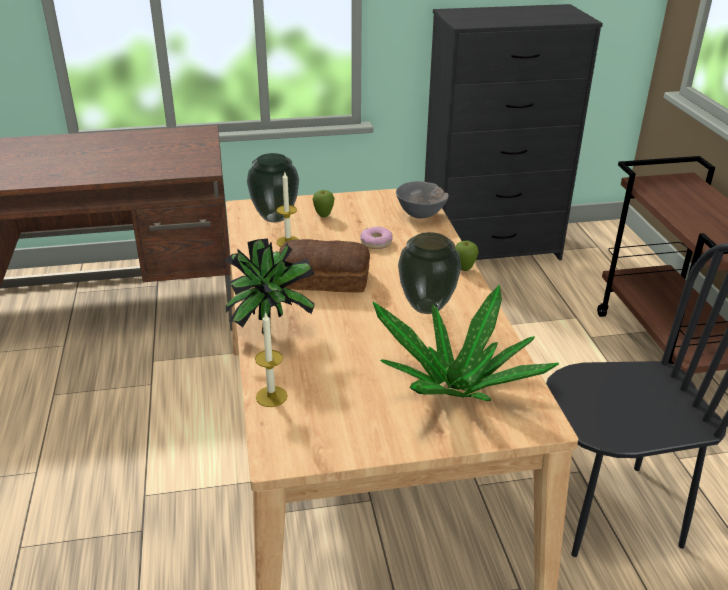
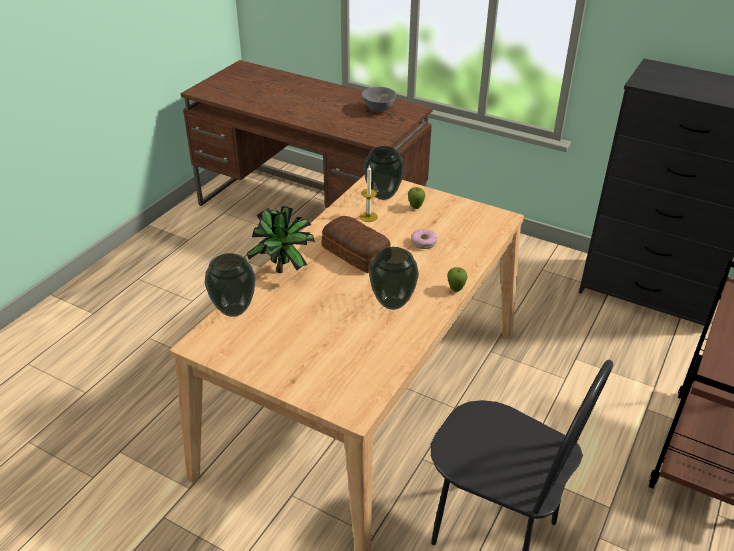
camera: 40 degrees right, 5 degrees up
candle [255,312,288,407] -> vase [205,253,256,317]
potted plant [373,285,559,401] -> none
grey bowl [396,181,448,218] -> grey bowl moved to [362,87,396,112]

